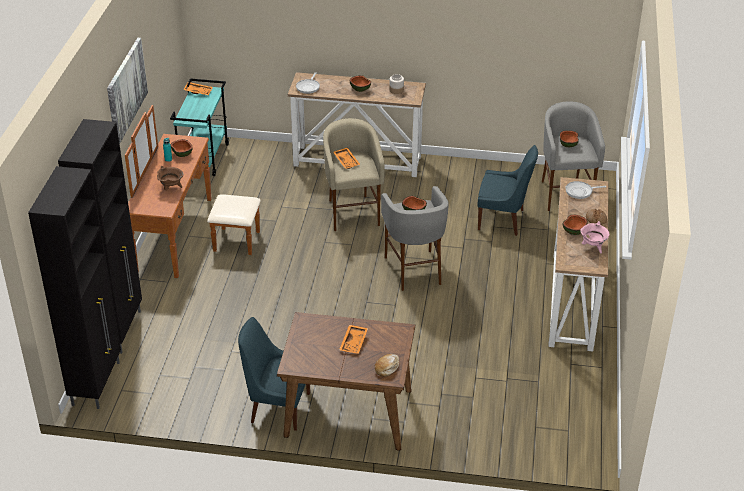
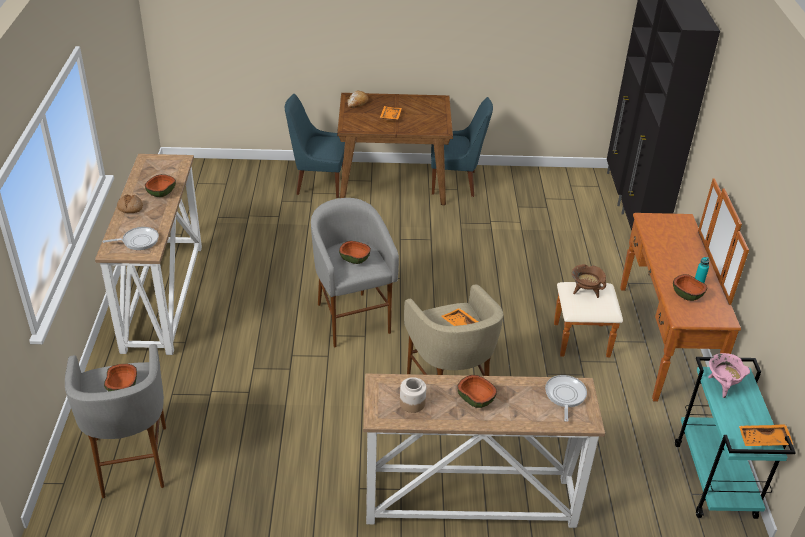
camera: 170 degrees right, 0 degrees up
picture [107,38,148,144] -> none
brown cooking pot [157,166,183,190] -> brown cooking pot moved to [572,264,606,298]
blue chair [478,145,538,236] -> blue chair moved to [285,94,345,198]
pink cooking pot [580,221,610,253] -> pink cooking pot moved to [708,353,750,398]

